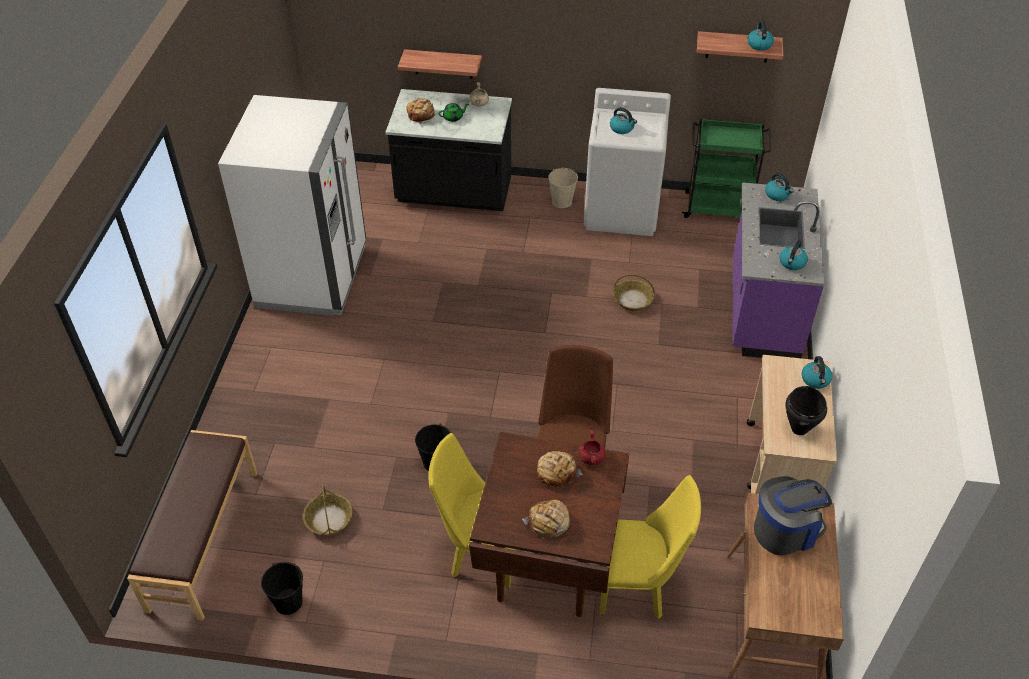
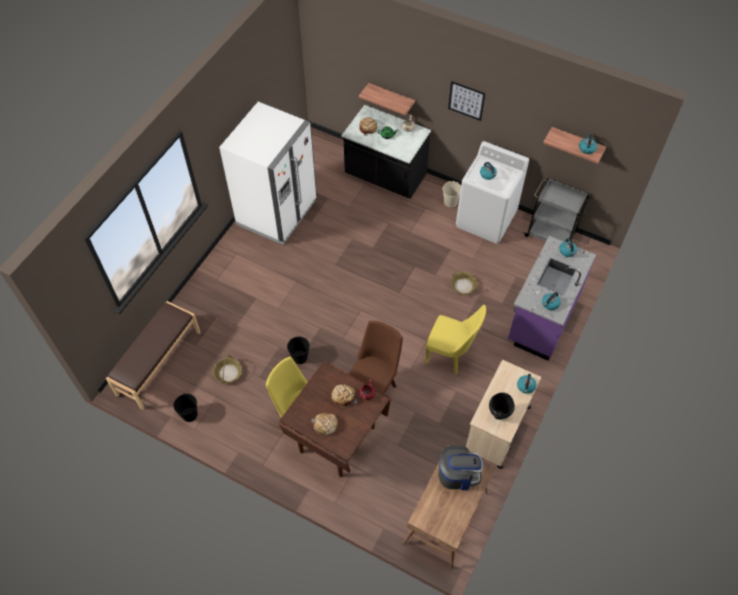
camera: 20 degrees right, 10 degrees up
yellow chair [600,475,701,619] -> yellow chair moved to [426,305,486,375]
green cart [682,119,771,218] -> grey cart [524,178,592,242]
none -> picture [448,81,486,121]

